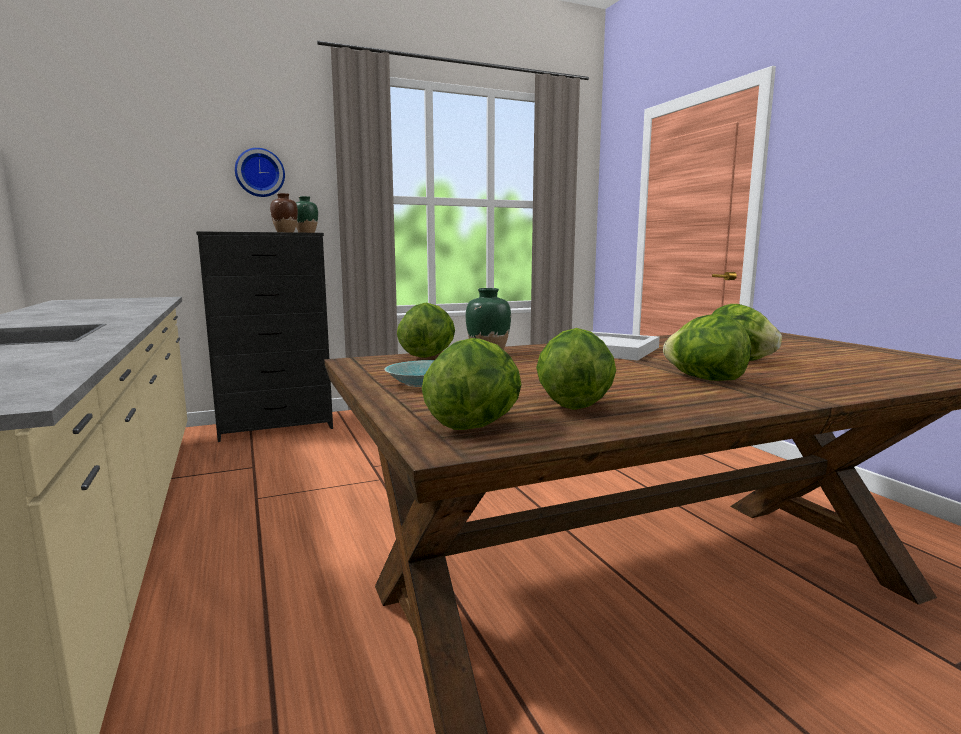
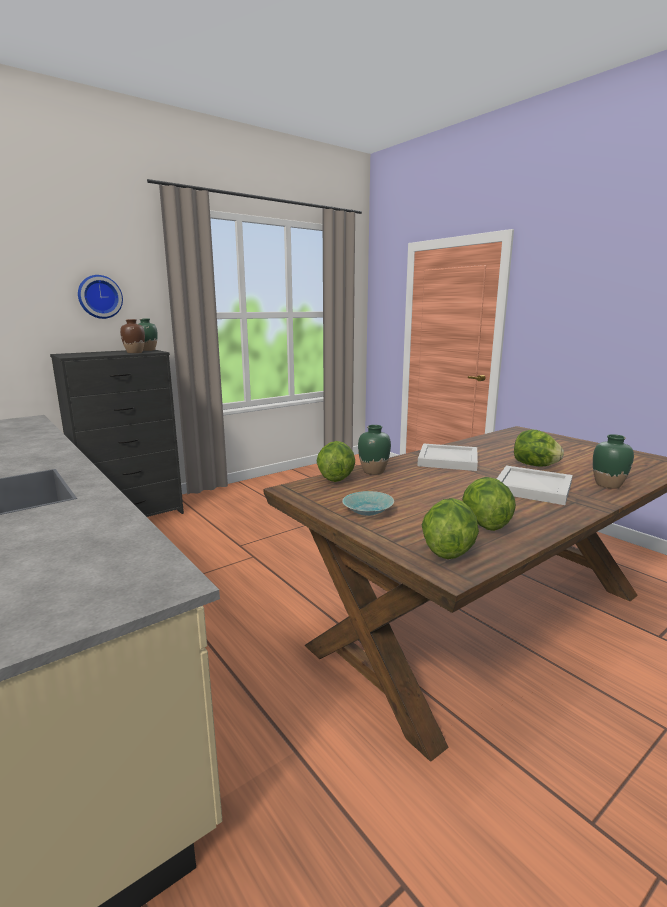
camera: 15 degrees left, 5 degrees up
lettuce [663,314,751,381] -> white tray [497,465,573,505]
none -> green vase [593,434,634,489]

